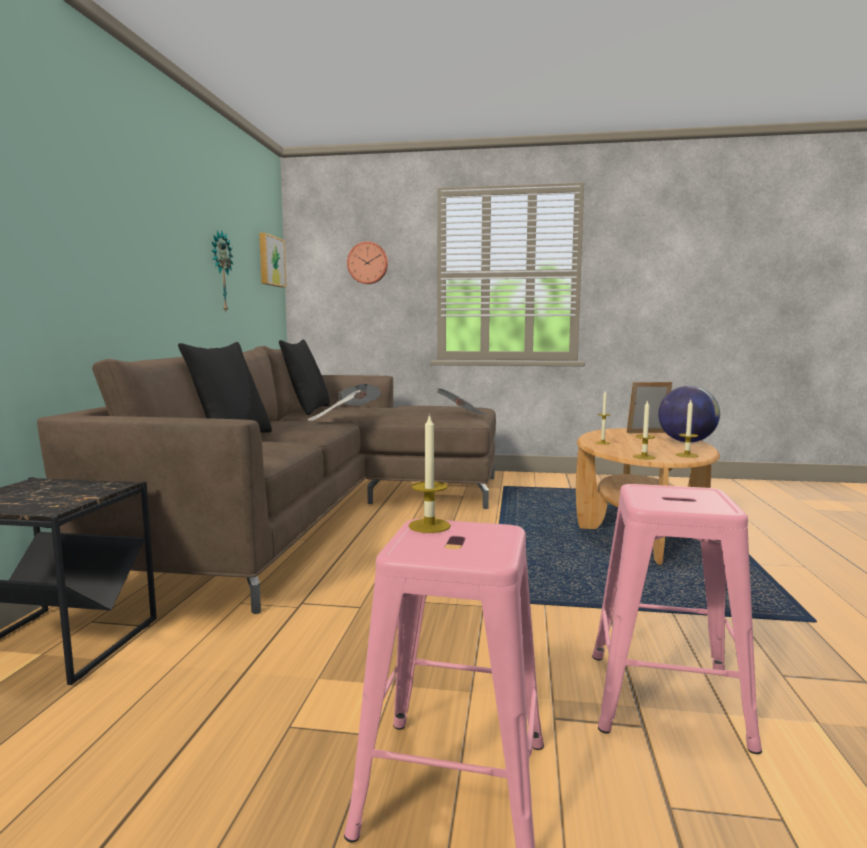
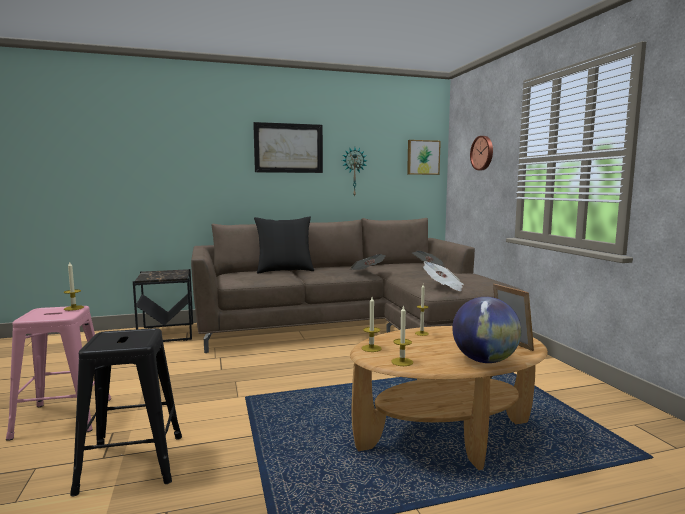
camera: 65 degrees right, 0 degrees up
black pillow [279,339,330,415] -> none
pink stool [592,484,762,754] -> black stool [70,328,182,496]
none -> picture [253,122,323,173]

